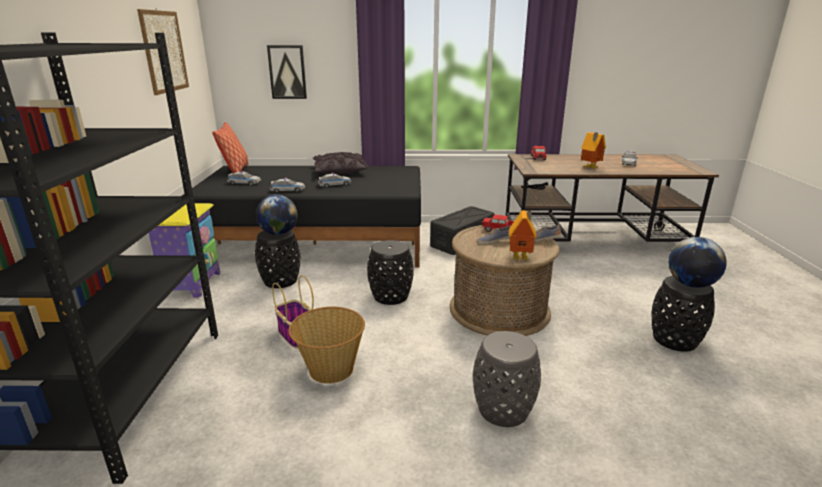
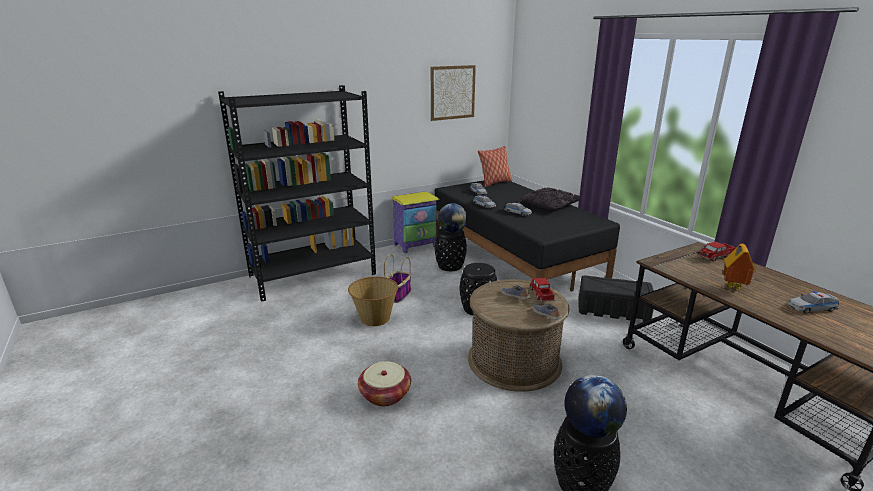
camera: 60 degrees right, 0 degrees up
picture [267,45,307,99] -> none
grey stool [473,331,541,427] -> basket [358,361,411,406]
toy house [509,210,537,260] -> none

